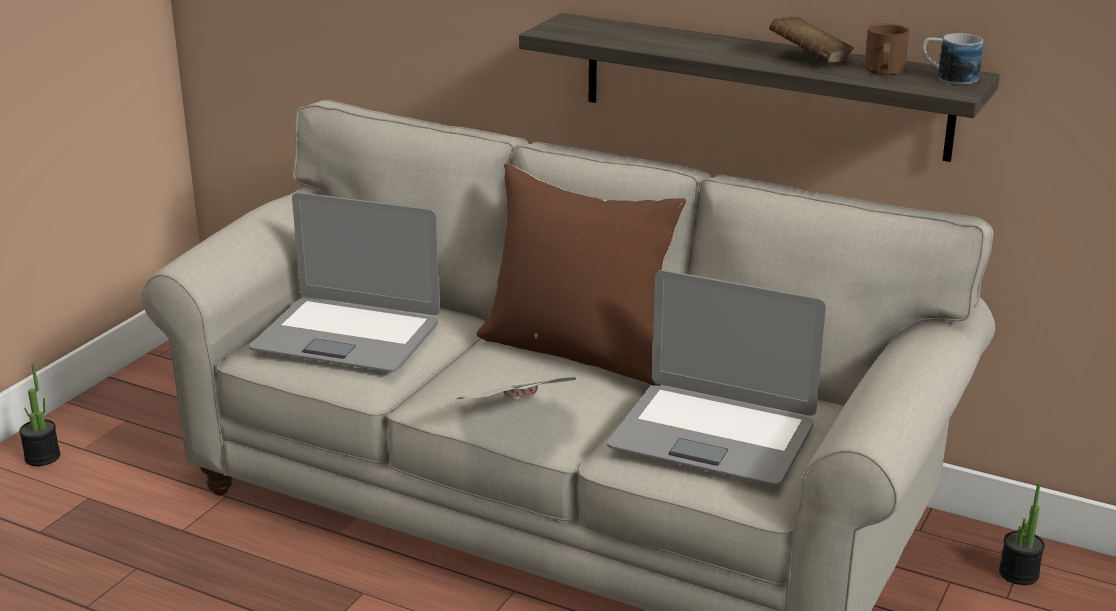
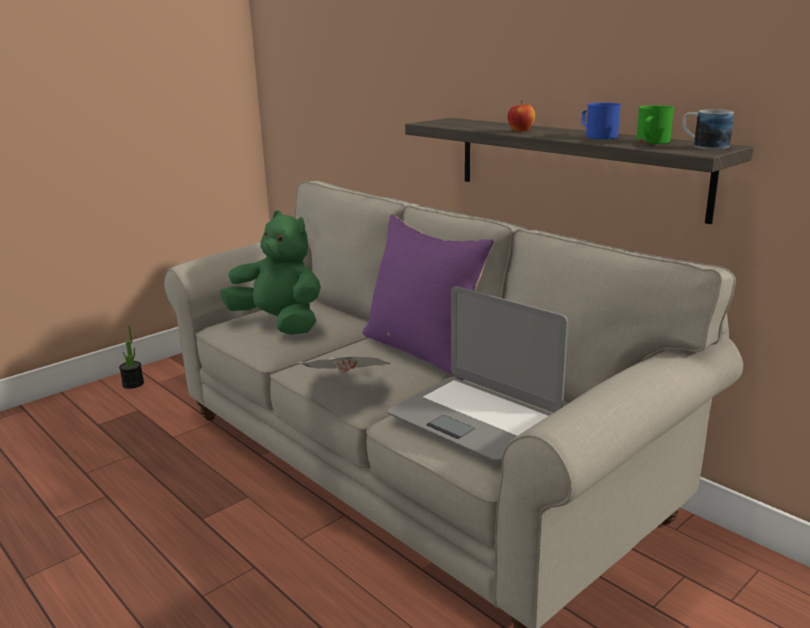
camera: 20 degrees right, 5 degrees down
laptop [249,192,440,372] -> green plush toy [220,210,321,335]
brown pillow [477,163,686,386] -> purple pillow [362,215,494,380]
brown book [769,16,854,63] -> blue mug [582,103,621,139]
brown mug [864,23,910,75] -> green mug [636,105,674,144]
potted plant [999,482,1045,585] -> none
none -> apple [508,100,535,132]

